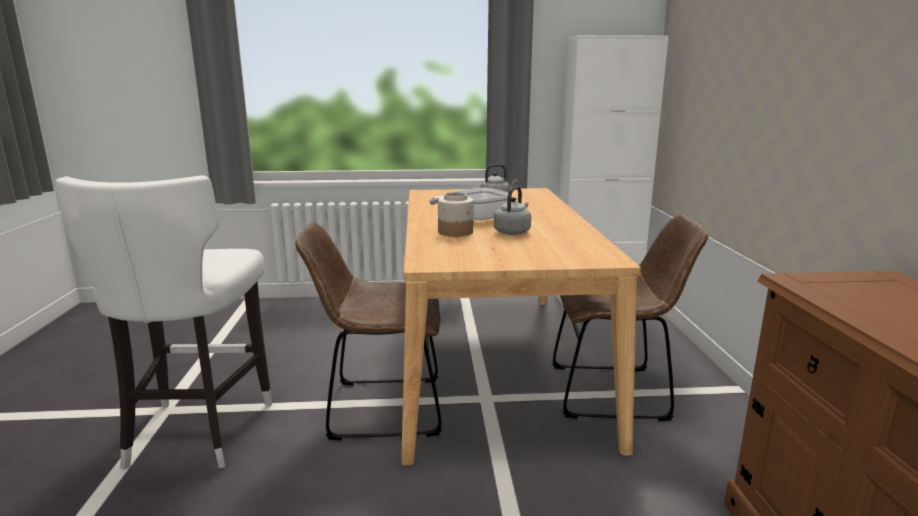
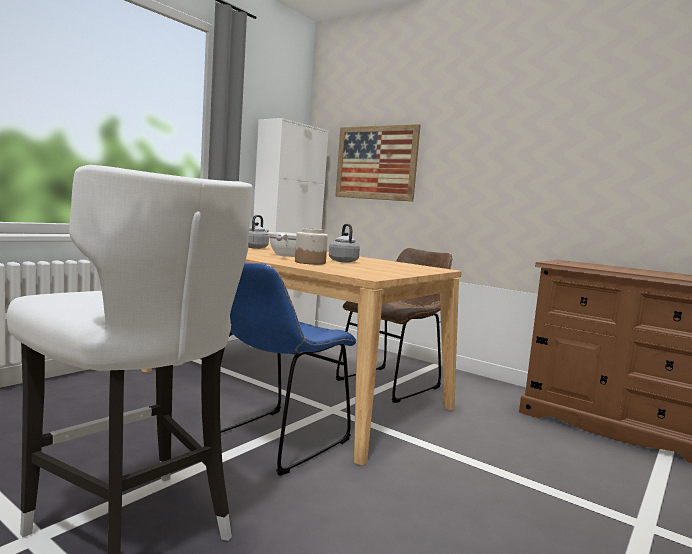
camera: 50 degrees left, 10 degrees down
brown chair [295,222,442,440] -> blue chair [221,262,356,476]
none -> picture [335,124,421,202]

